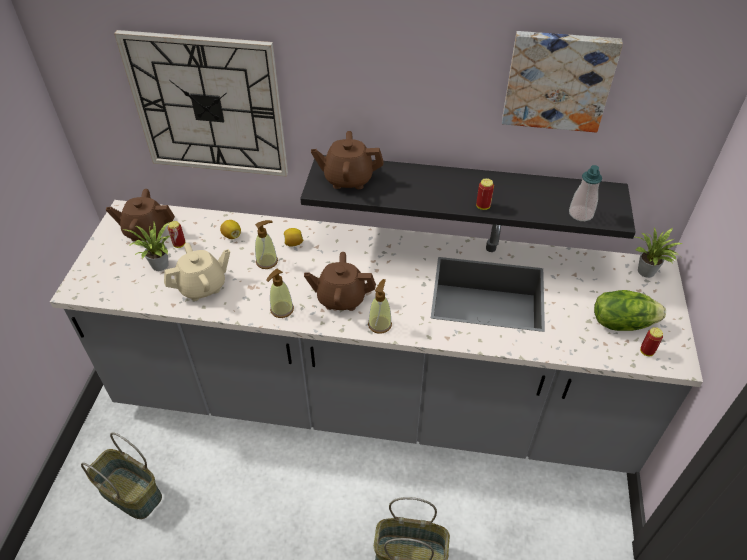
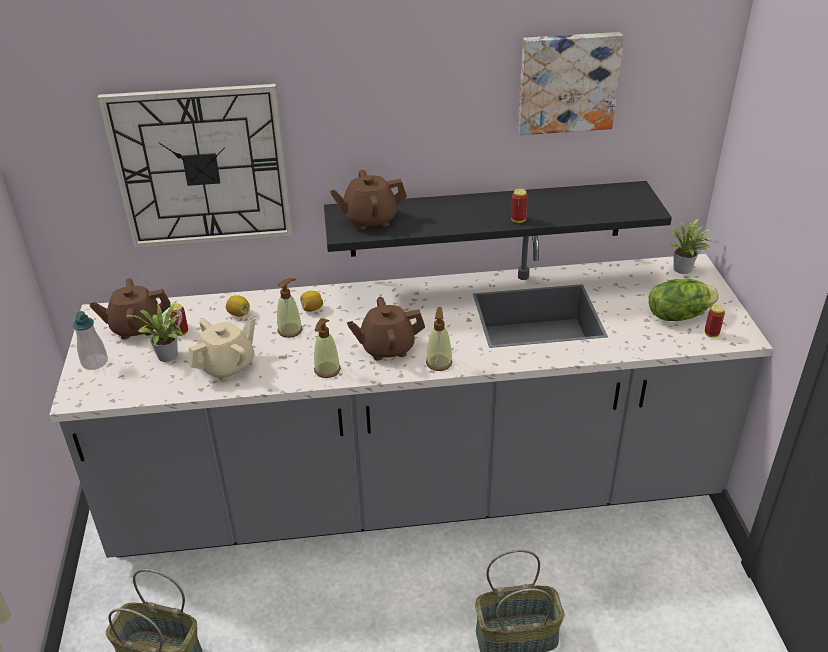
camera: 15 degrees left, 10 degrees down
soap dispenser [569,165,602,221] -> soap dispenser moved to [73,311,108,370]

